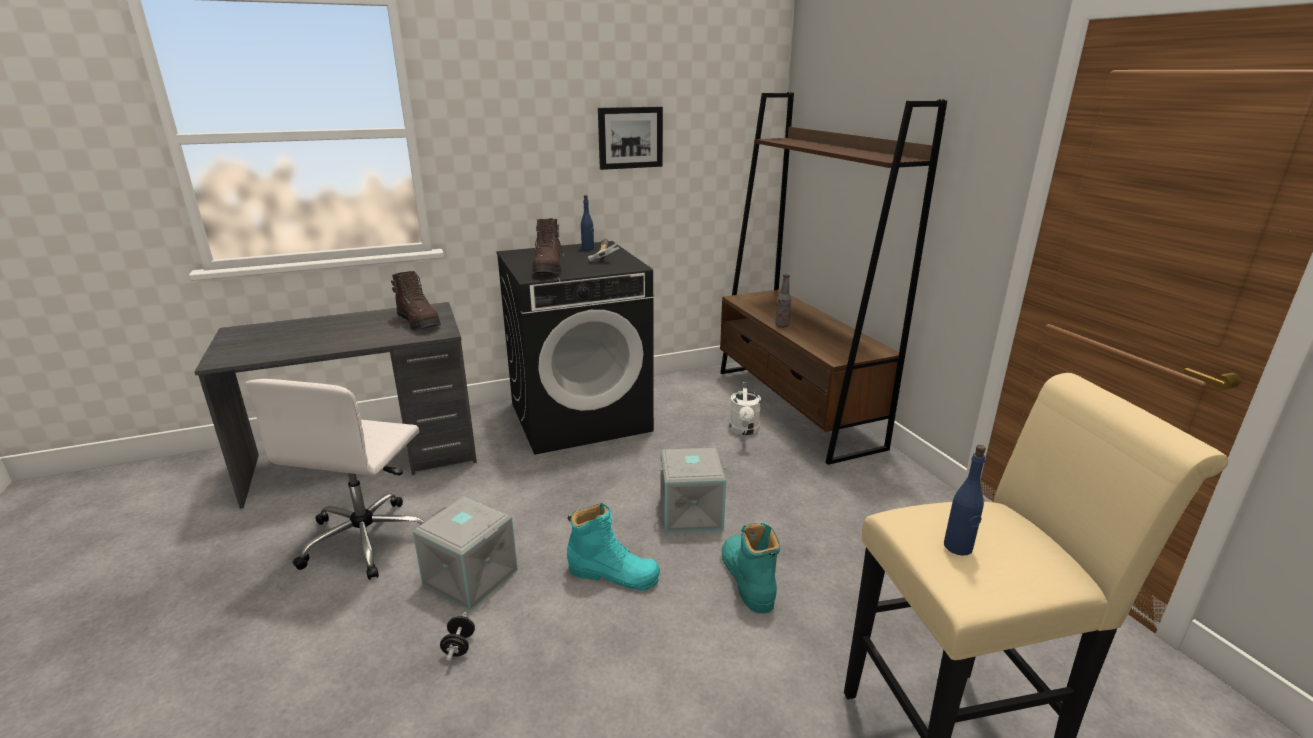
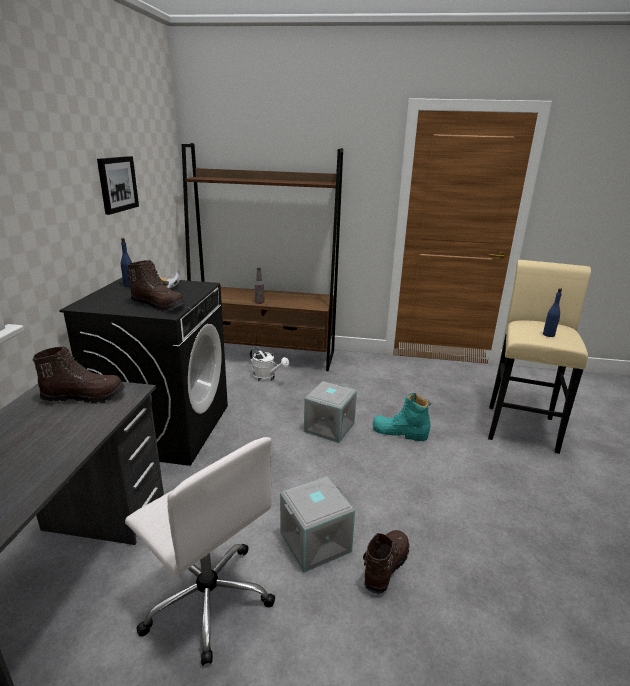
camera: 60 degrees left, 0 degrees up
black dumbbell [440,612,475,662] -> brown boot [363,530,409,594]
turquoise boot [567,503,660,591] -> none

